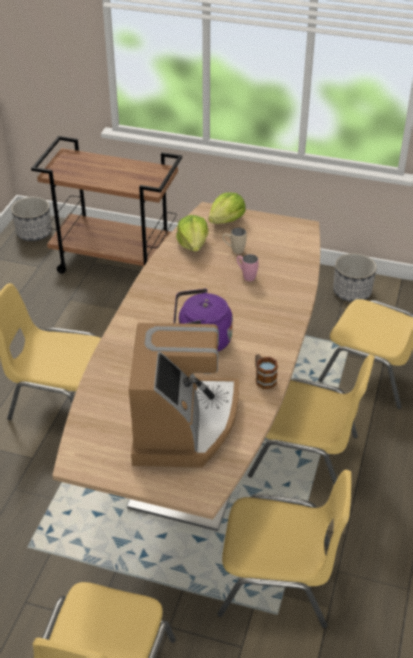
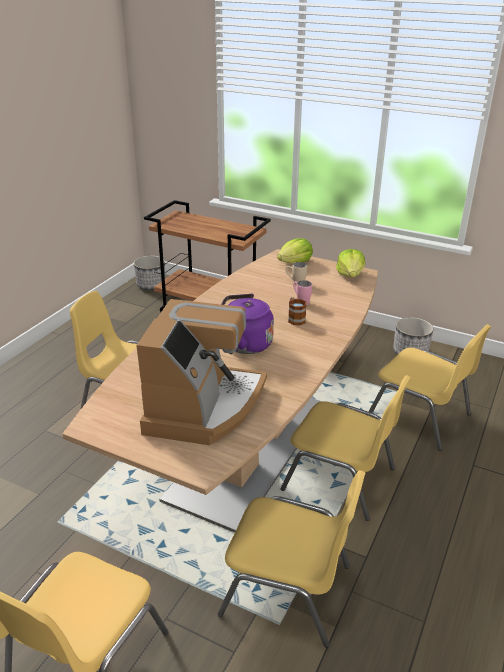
camera: 10 degrees right, 10 degrees down
lettuce [176,215,208,252] -> lettuce moved to [336,249,365,277]
mug [255,354,278,389] -> mug moved to [288,297,307,325]

